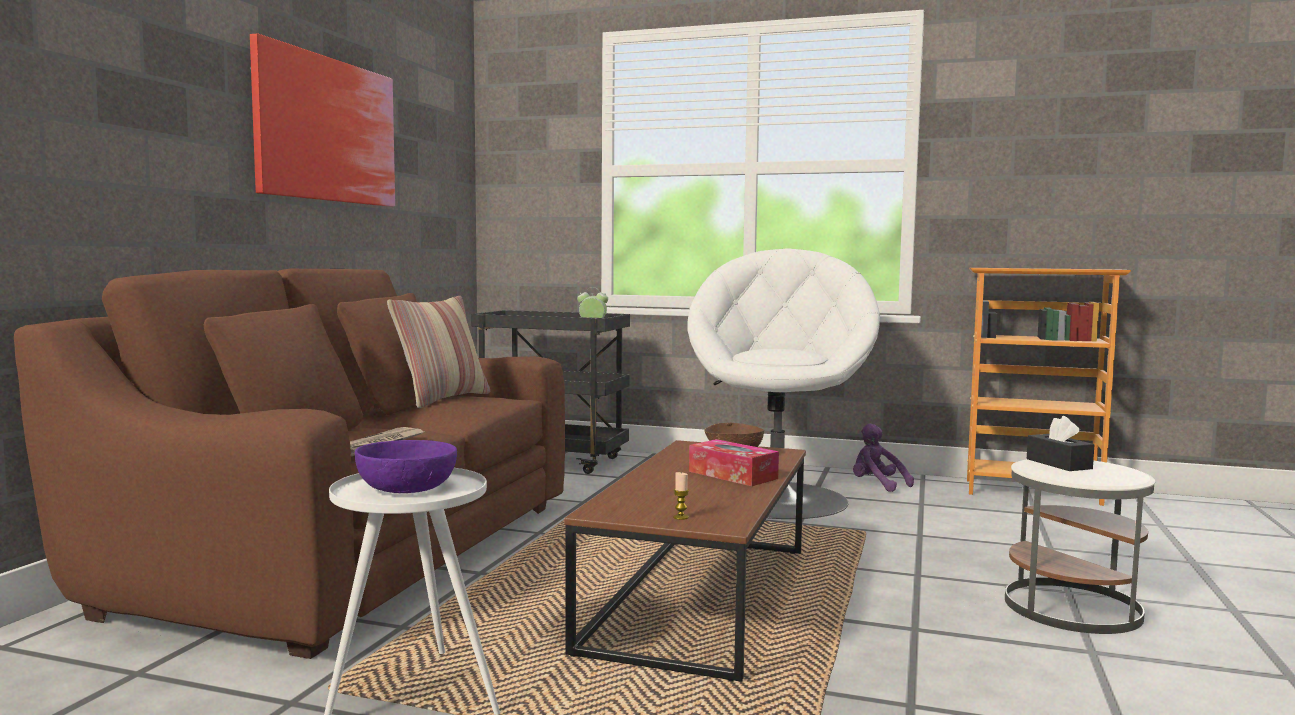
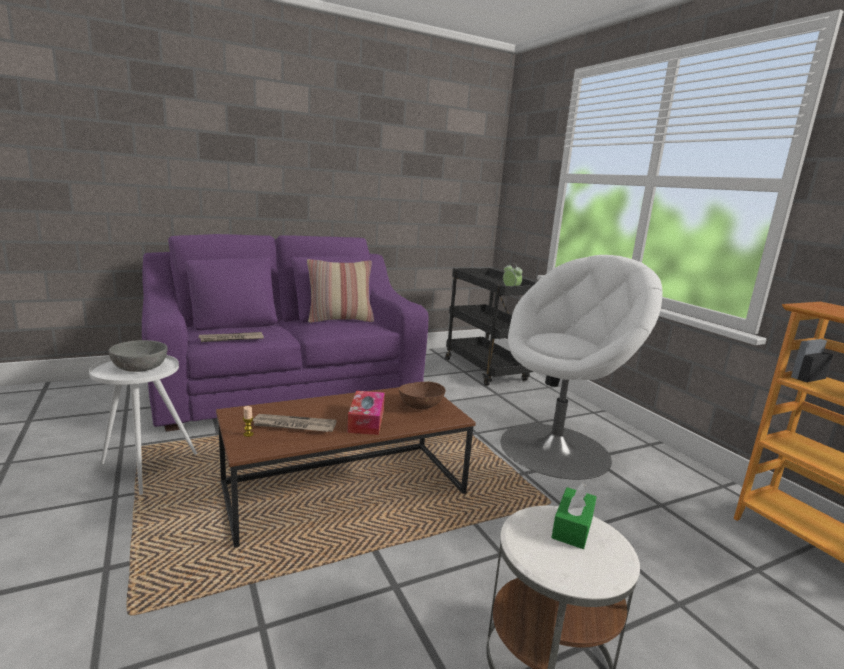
camera: 45 degrees right, 10 degrees up
brown sofa [14,268,565,659] -> purple sofa [142,234,428,431]
picture [250,33,395,207] -> none
purple bowl [355,440,457,493] -> grey bowl [109,340,168,372]
purple plush toy [853,424,914,492] -> none
black tissue box [1027,416,1094,471] -> green tissue box [552,483,596,549]
none -> newspaper [253,414,337,432]

